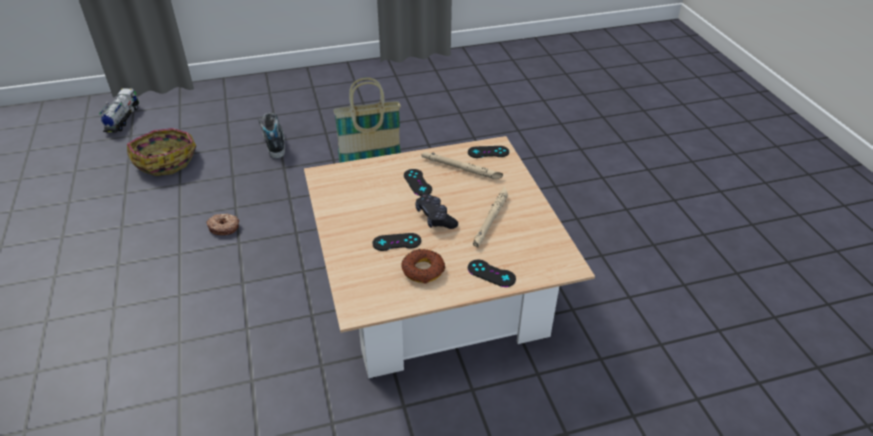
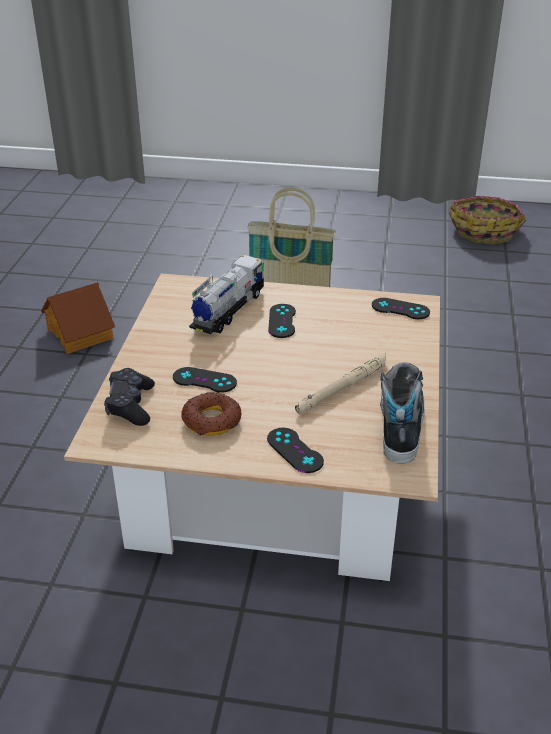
camera: 25 degrees right, 5 degrees down
toy truck [99,88,139,132] -> toy truck moved to [189,255,264,334]
basket [127,128,196,176] -> basket moved to [449,196,526,245]
donut [206,214,239,235] -> toy house [41,282,115,354]
shoe [258,112,285,158] -> shoe moved to [380,362,425,464]
black game controller [415,194,458,229] -> black game controller moved to [104,368,155,426]
beige flashlight [421,152,503,179] -> none

